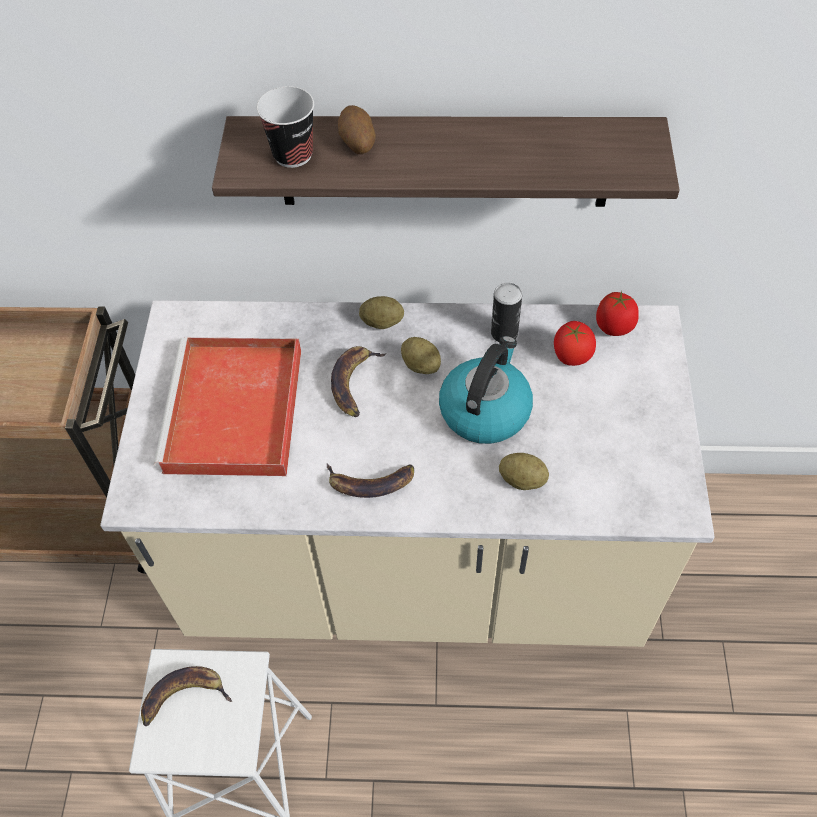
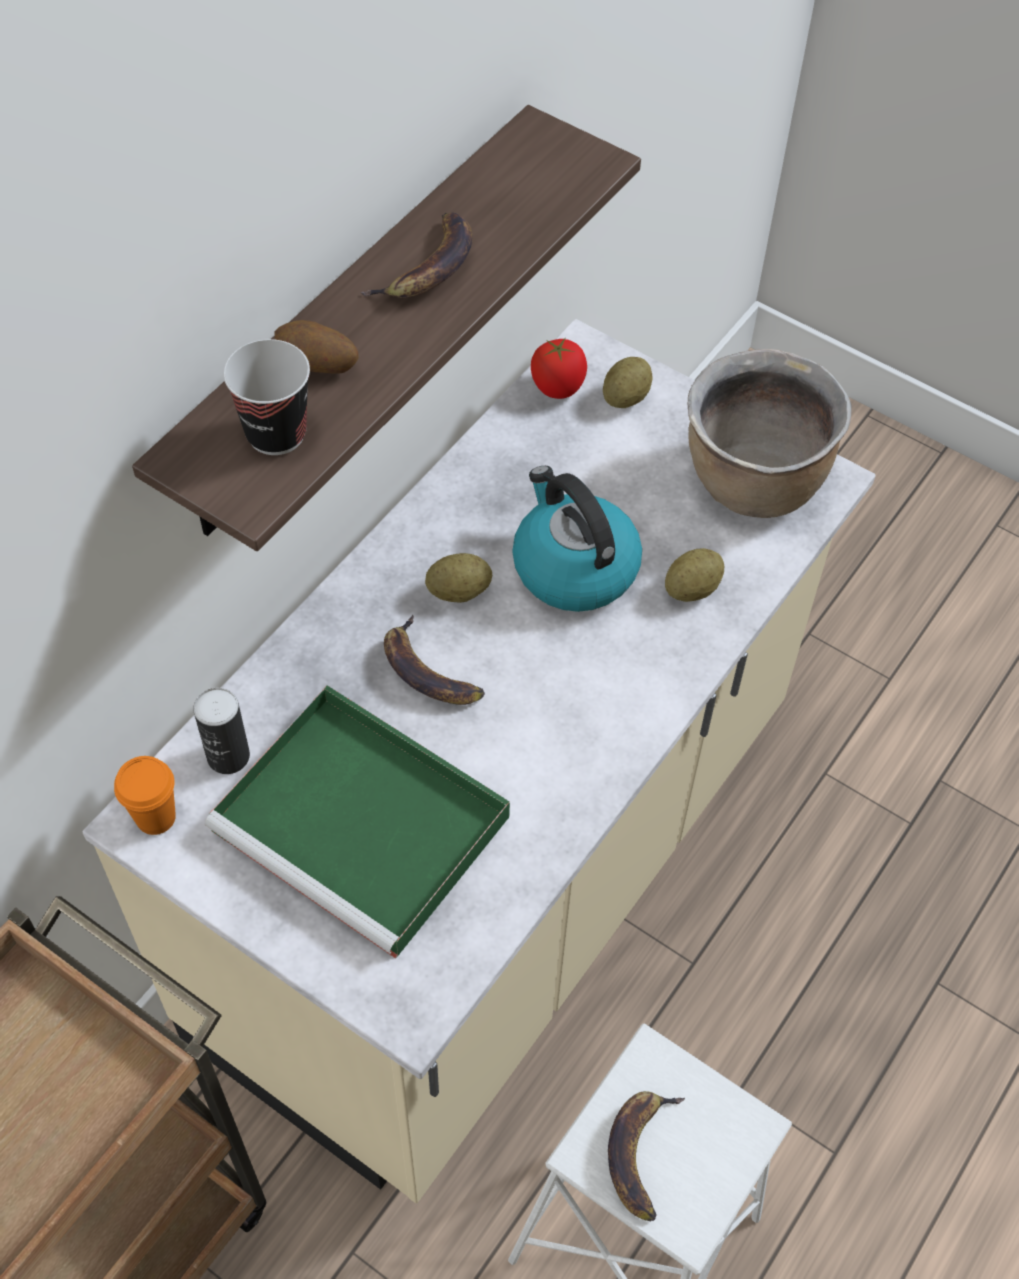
camera: 60 degrees left, 0 degrees up
red tray [154,337,301,476] -> green tray [205,685,510,959]
banana [326,463,414,498] -> banana moved to [360,212,473,298]
potato [359,296,404,329] -> potato moved to [603,357,653,408]
can [491,283,522,342] -> can moved to [193,688,250,774]
tomato [554,321,596,366] -> none
none -> orange cup [114,756,176,835]
none -> brown cooking pot [688,349,852,518]

